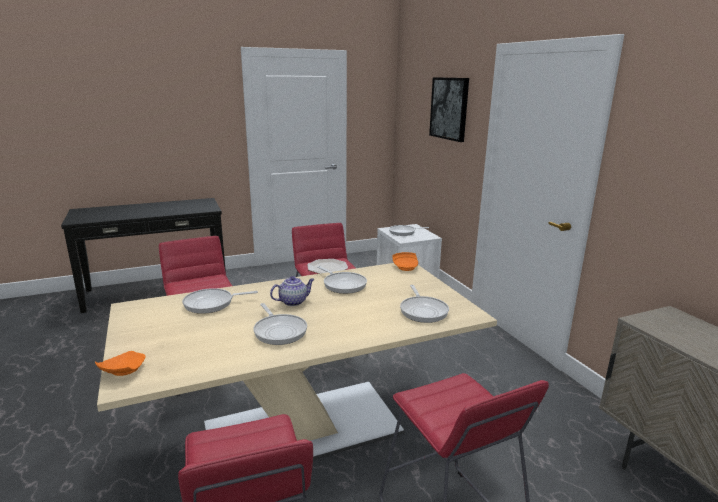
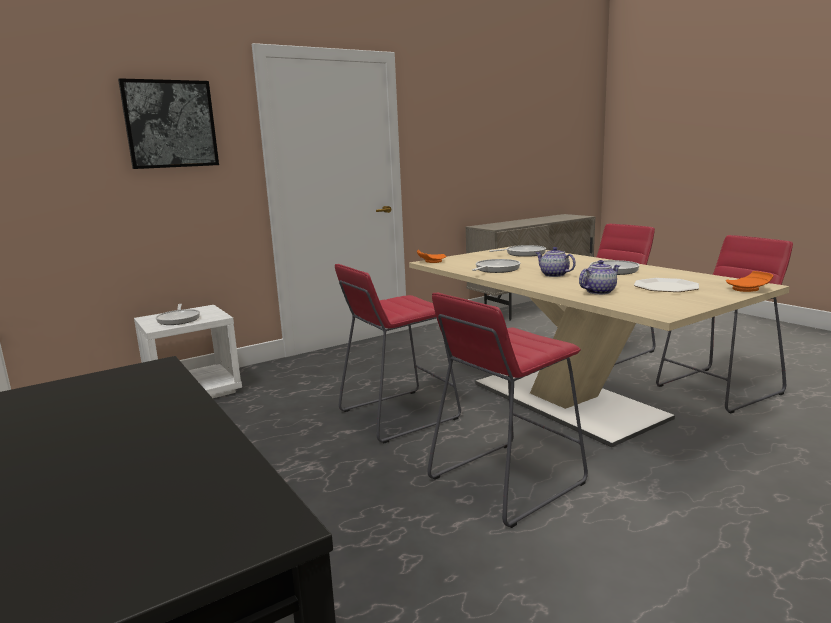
camera: 100 degrees left, 5 degrees down
frying pan [182,288,258,314] -> teapot [579,260,620,295]
plate [307,259,348,274] -> plate moved to [634,278,699,292]

